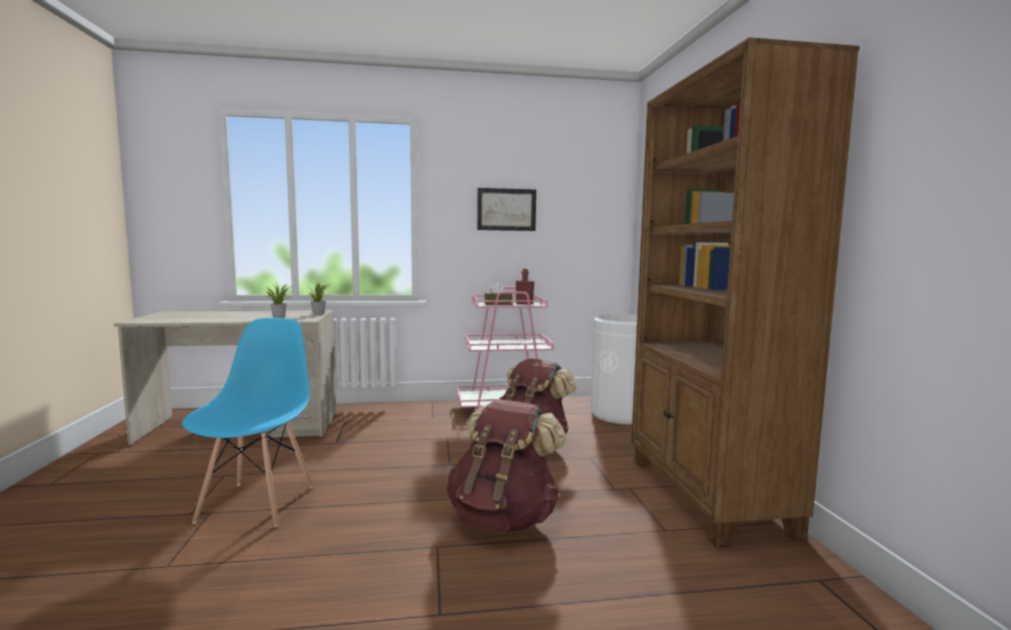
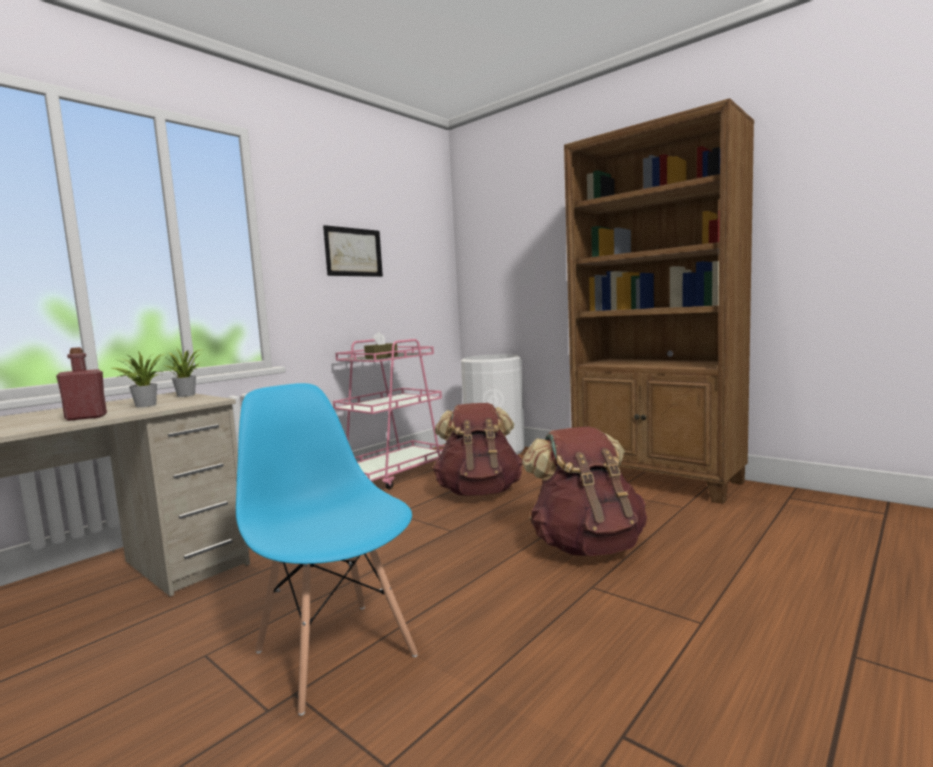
camera: 40 degrees left, 0 degrees up
red bottle [516,269,534,304] -> red bottle moved to [56,347,107,421]

